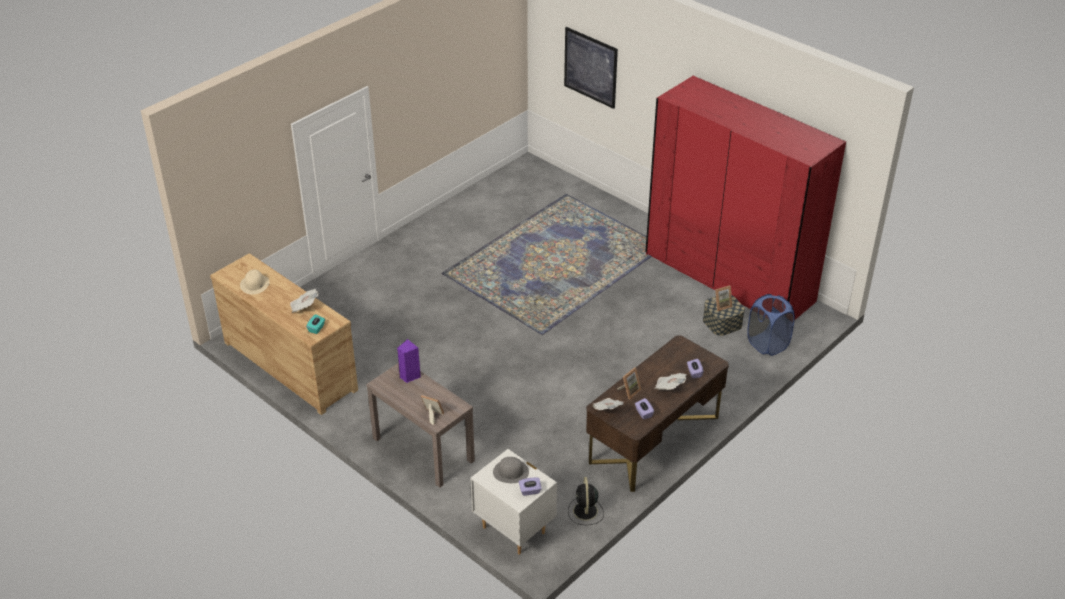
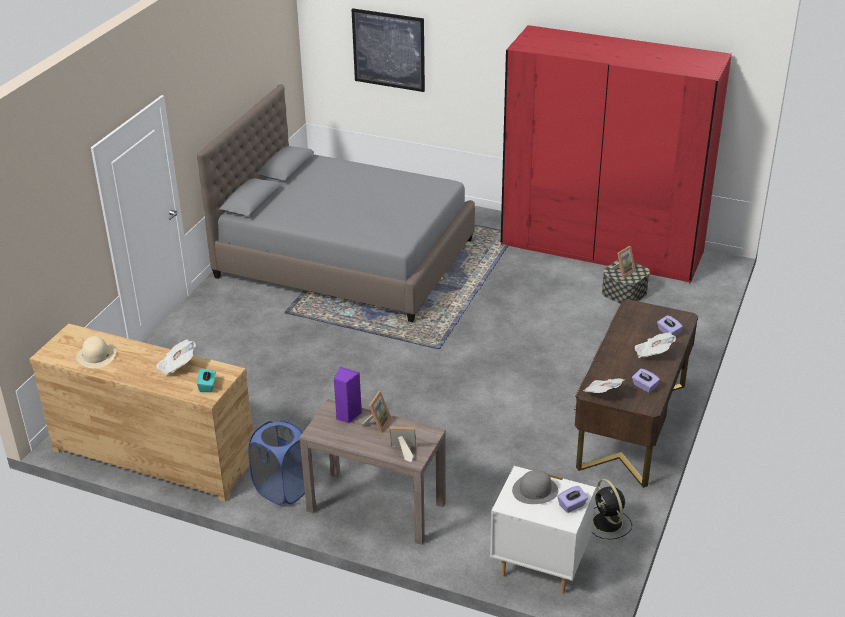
camera: 20 degrees left, 5 degrees down
picture frame [617,367,642,400] -> picture frame moved to [362,391,392,433]
blue laundry basket [747,294,795,356] -> blue laundry basket moved to [248,420,305,505]
none -> grey bed [197,84,475,323]

